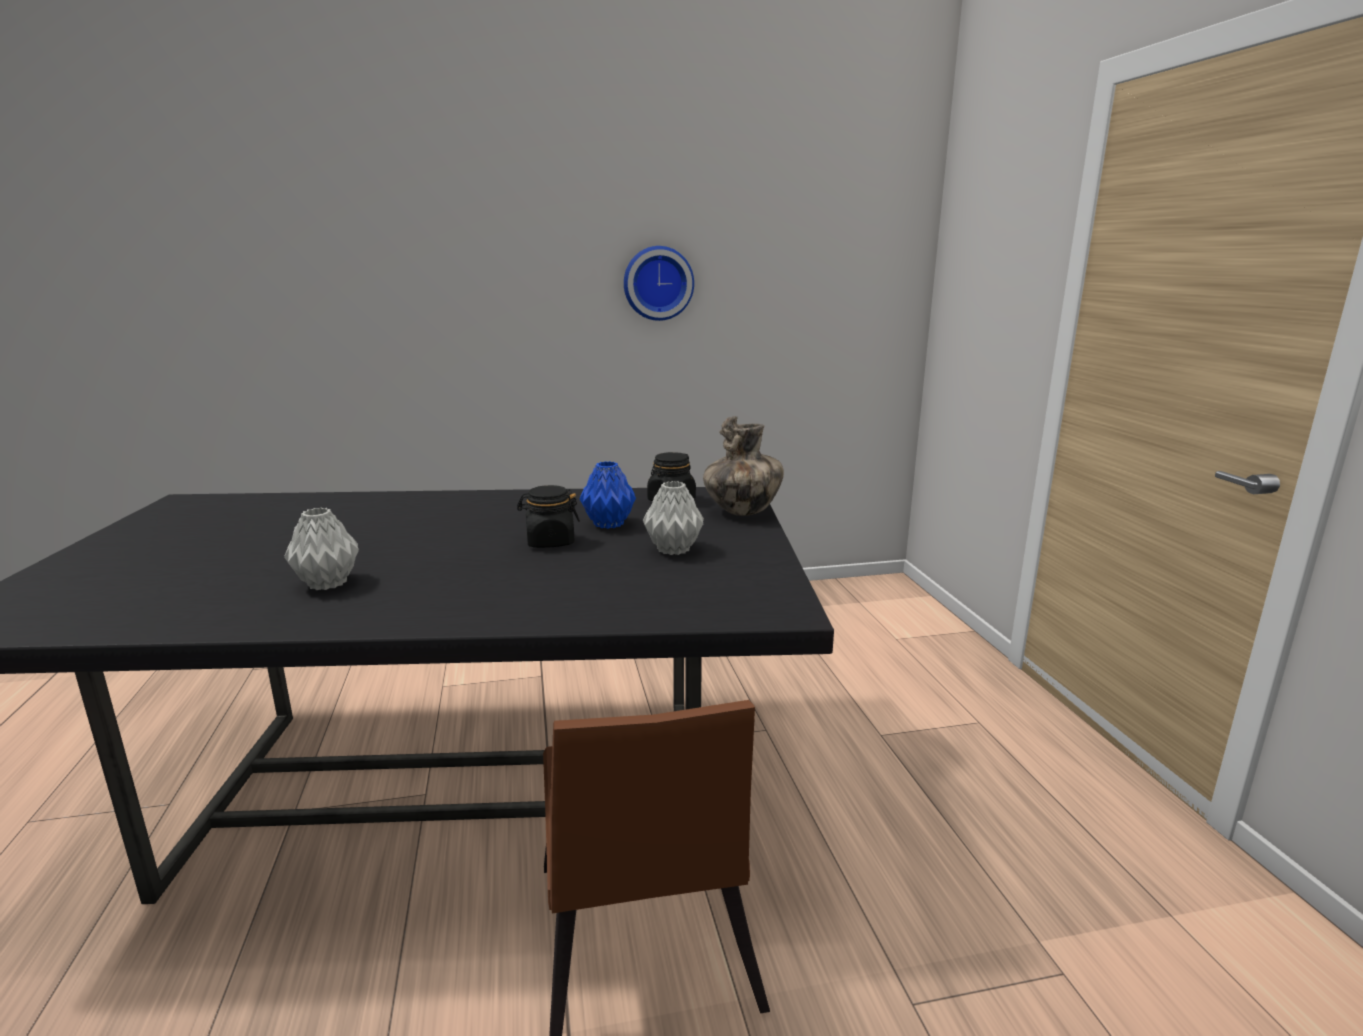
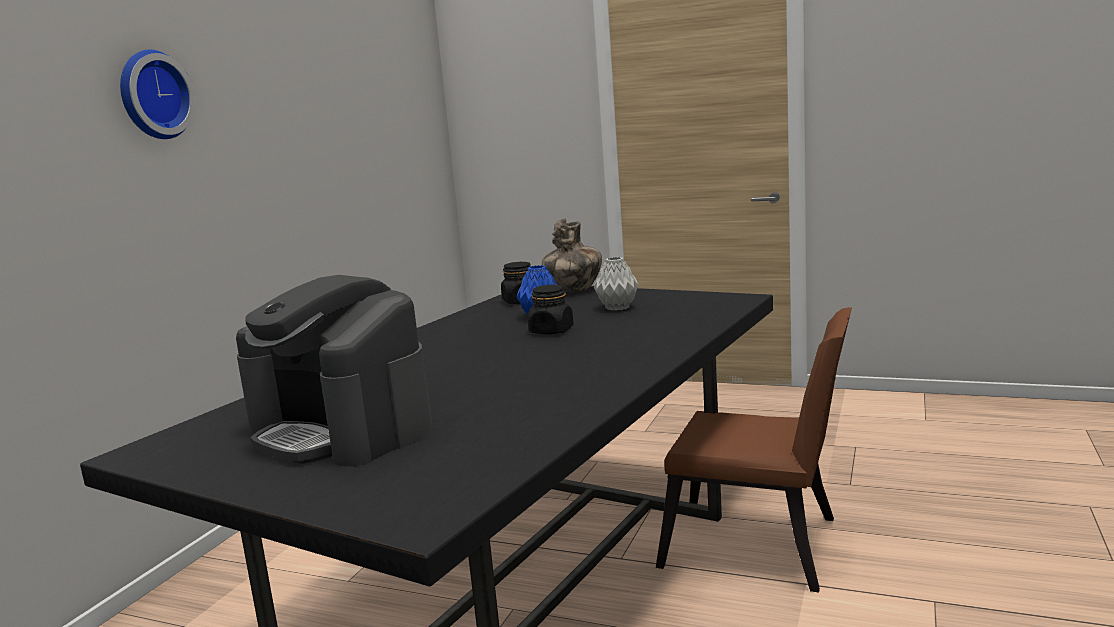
camera: 55 degrees left, 5 degrees down
grey vase [284,508,359,590] -> none
wall clock [624,246,694,321] -> wall clock moved to [120,50,196,139]
none -> coffee machine [236,275,432,467]

